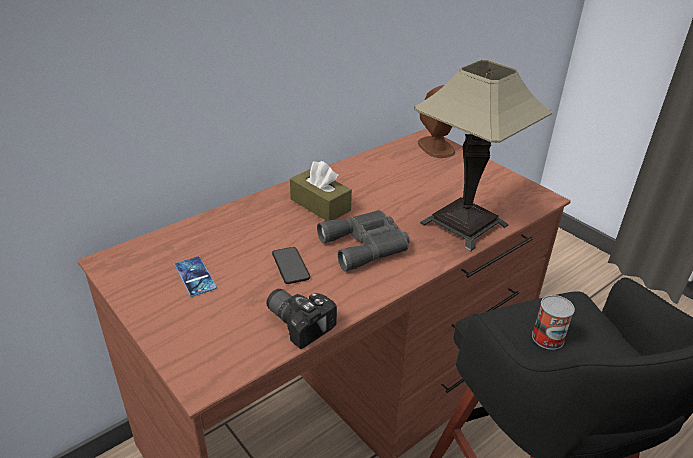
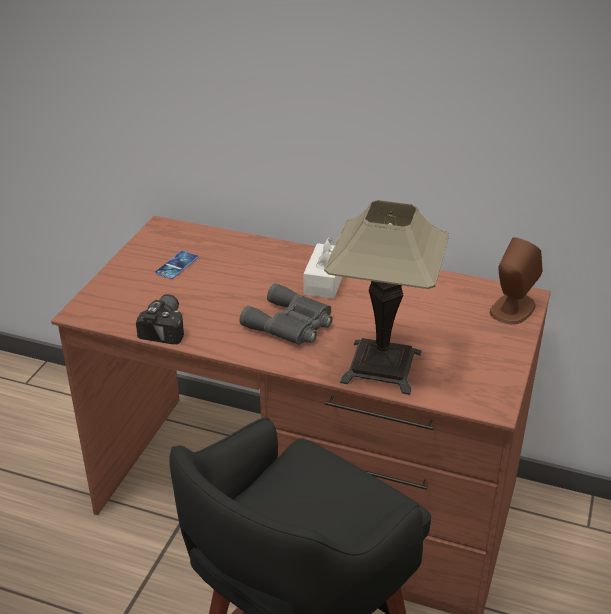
camera: 60 degrees right, 0 degrees up
phone [272,247,310,284] -> none
brown tissue box [290,161,352,221] -> white tissue box [303,237,342,299]
can [532,295,575,350] -> none

